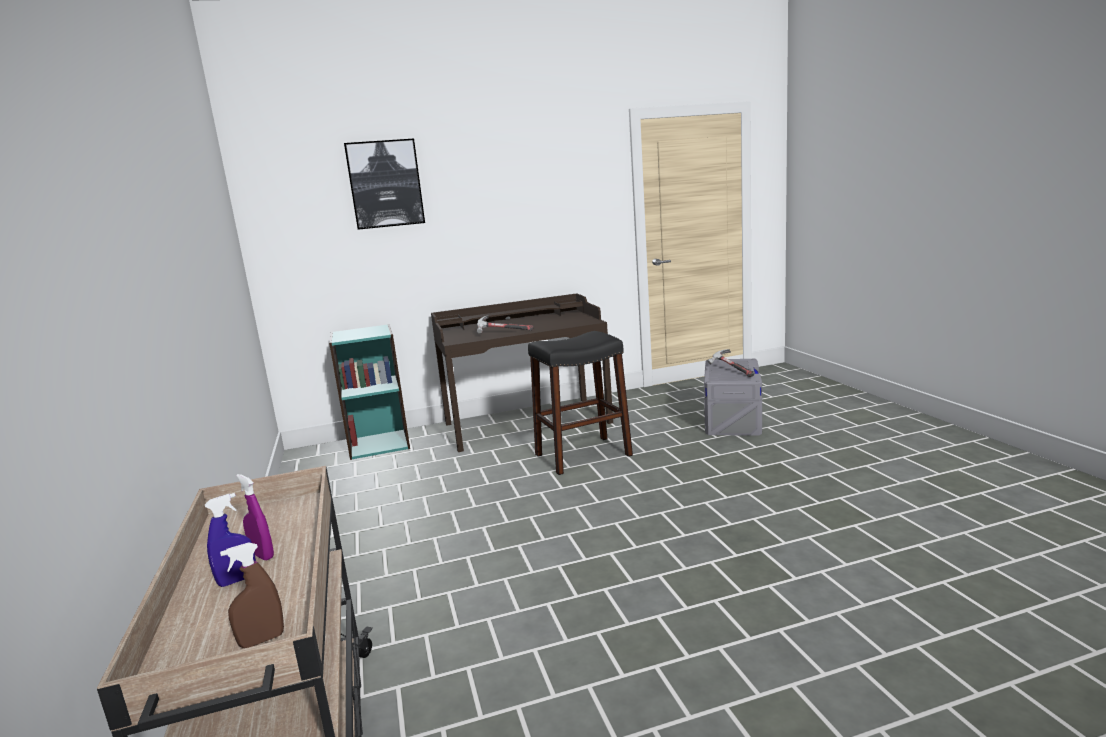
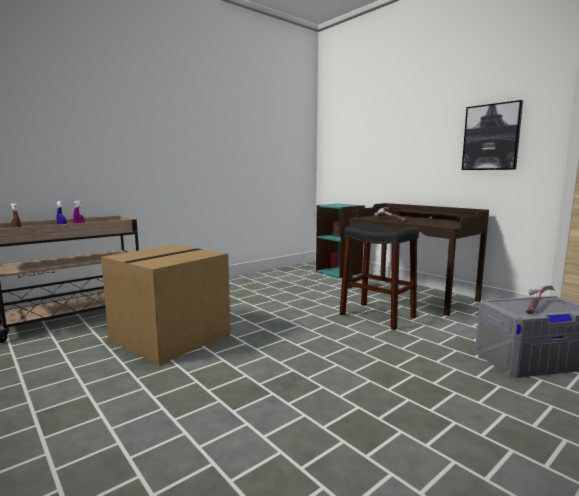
camera: 65 degrees right, 5 degrees down
picture [344,138,425,230] -> picture moved to [462,100,523,170]
none -> cardboard box [101,245,231,365]

